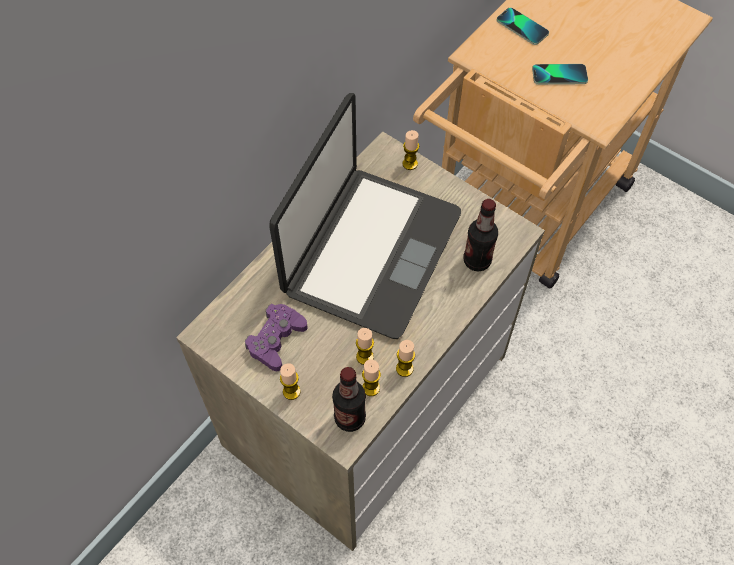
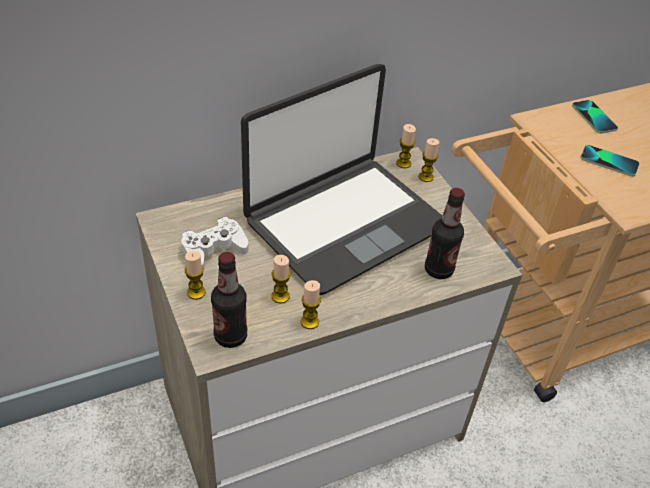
camera: 25 degrees right, 15 degrees down
purple game controller [245,304,308,371] -> white game controller [181,217,249,269]
candle [362,359,381,396] -> candle moved to [396,124,416,168]

